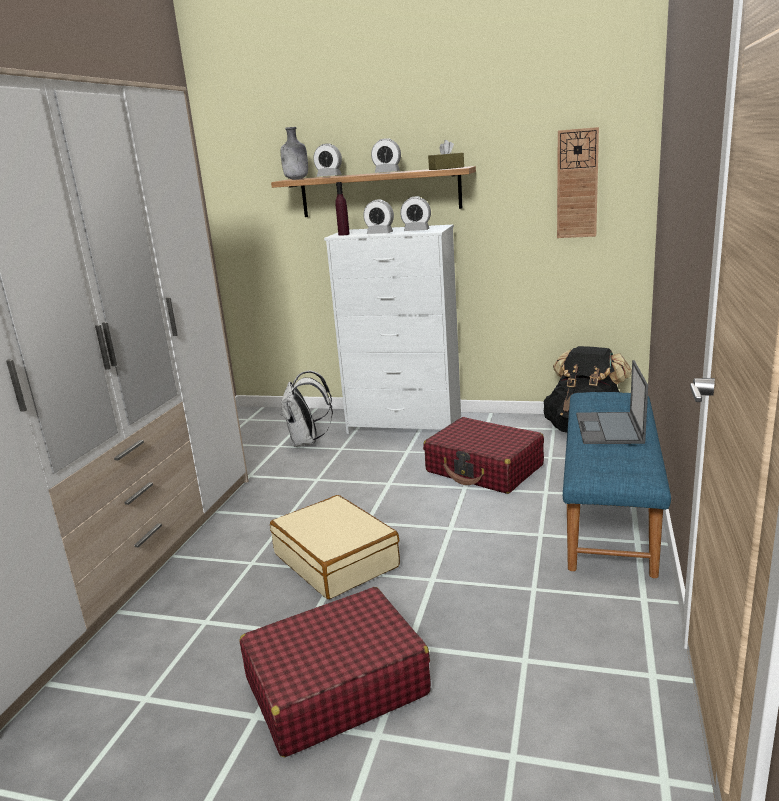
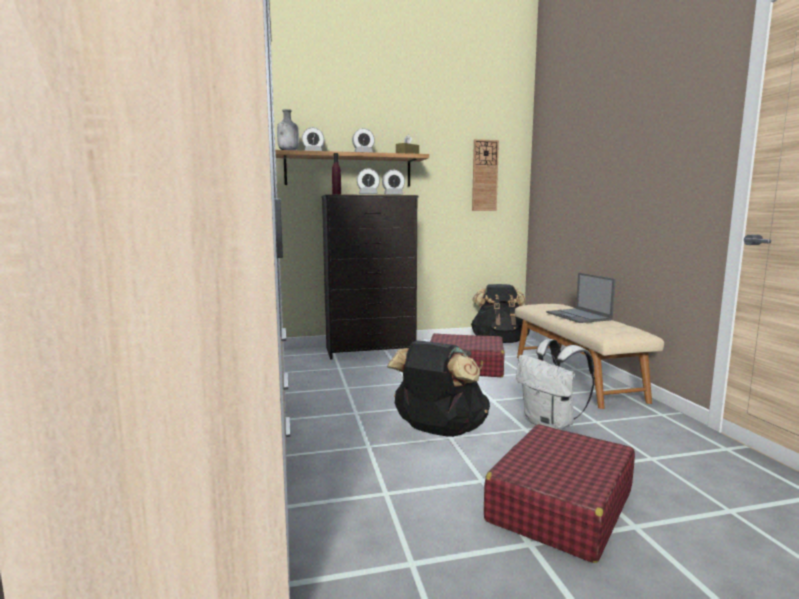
camera: 30 degrees left, 10 degrees down
beige suitcase [270,495,400,599] -> black backpack [387,341,490,437]
white backpack [281,371,333,447] -> white backpack moved to [516,339,595,430]
white dresser [324,224,461,434] -> black dresser [321,194,418,360]
blue bench [563,392,671,578] -> beige bench [515,304,664,409]

